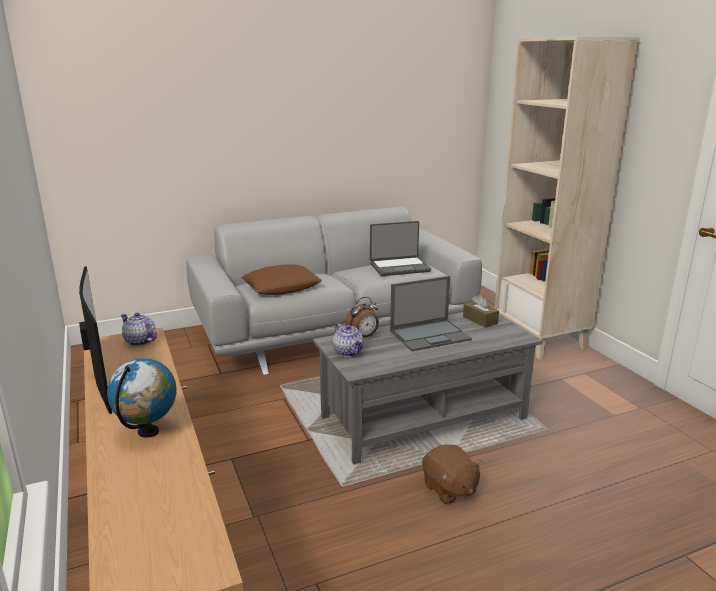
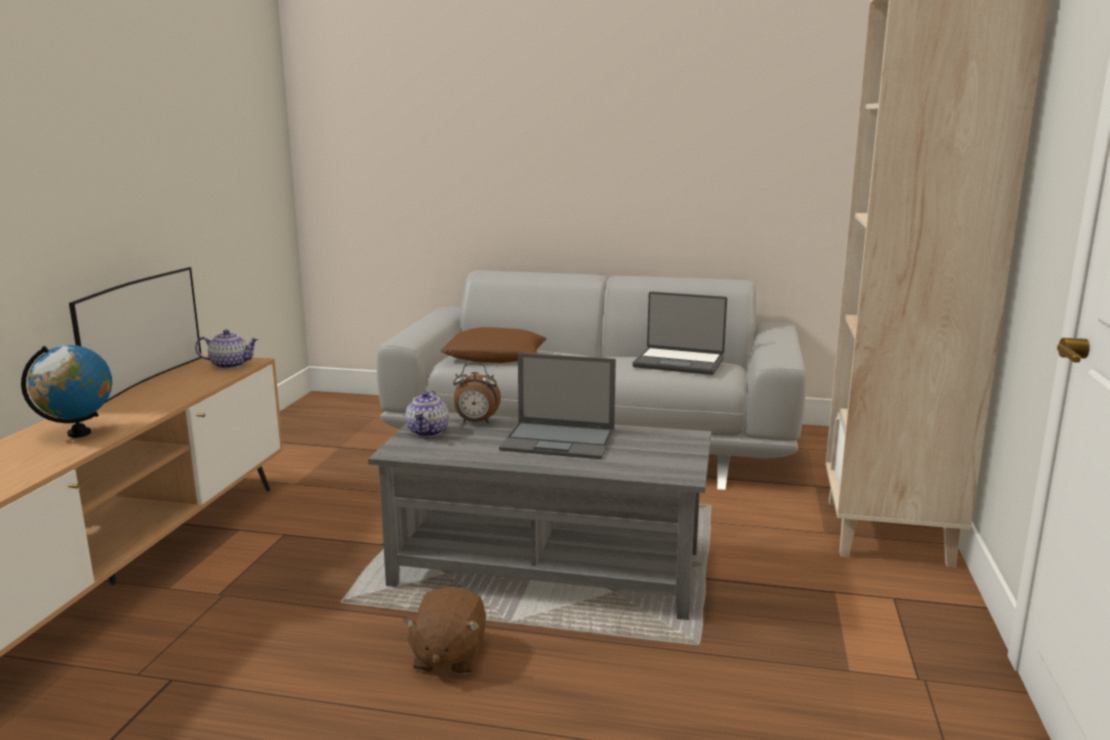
camera: 35 degrees right, 5 degrees down
teapot [120,312,157,346] -> teapot turned 105 degrees clockwise [195,329,259,369]
brown tissue box [463,294,499,328] -> none

